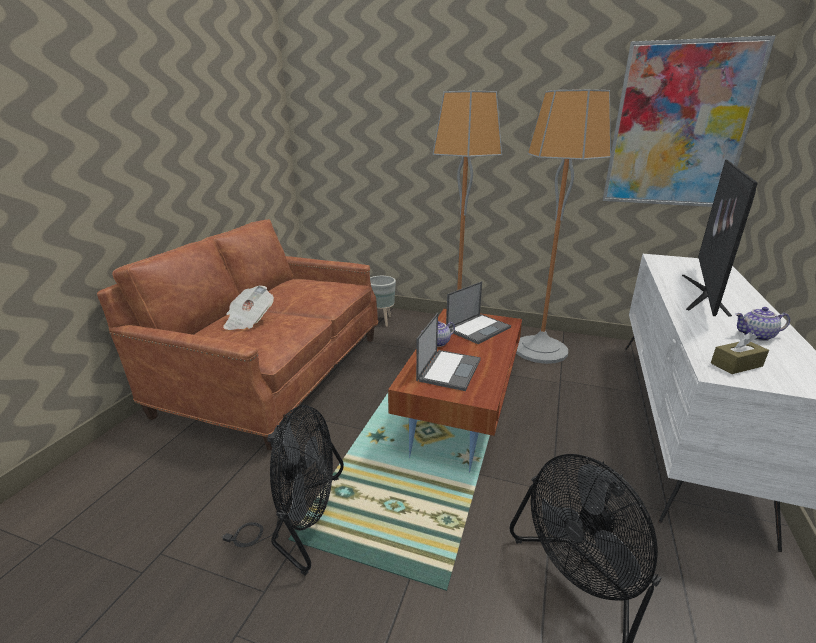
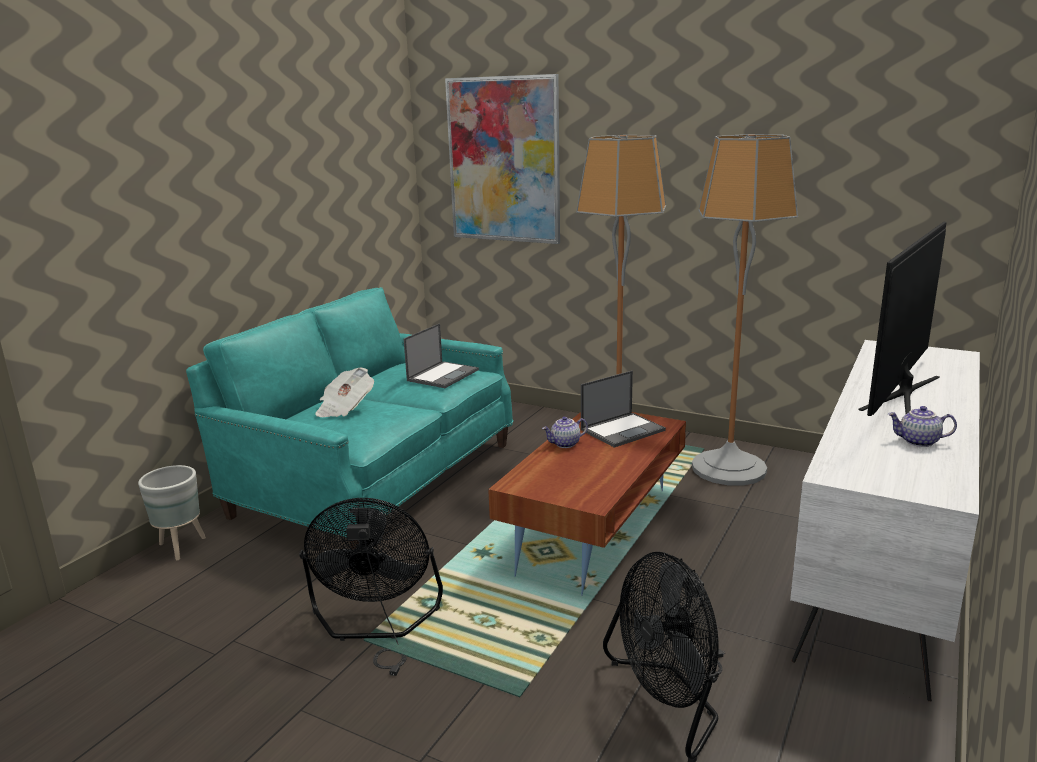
camera: 10 degrees right, 5 degrees down
brown sofa [97,219,379,451] -> turquoise sofa [186,287,514,550]
black fan [222,405,344,576] -> black fan turned 105 degrees counterclockwise [299,498,443,676]
grey planter [370,276,396,327] -> grey planter moved to [138,465,206,561]
laptop [416,313,481,391] -> laptop moved to [404,323,479,388]
picture [603,35,776,207] -> picture moved to [445,74,560,244]
brown tissue box [711,332,769,374] -> none

